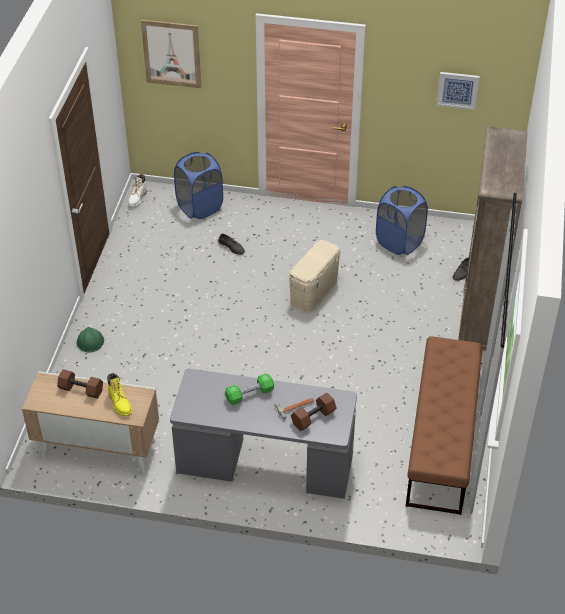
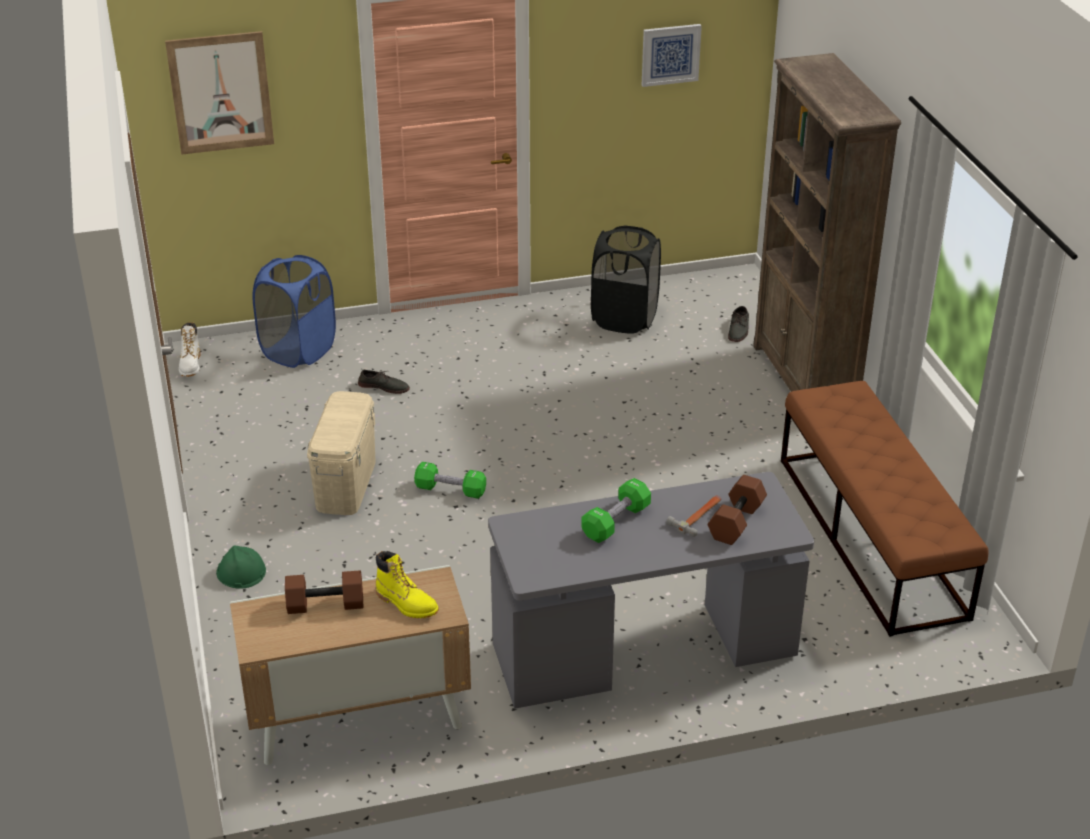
camera: 25 degrees left, 10 degrees down
beige storage box [289,240,341,313] -> beige storage box moved to [307,391,375,515]
blue laundry basket [376,186,428,255] -> black laundry basket [591,225,661,334]
none -> green dumbbell [414,462,486,499]

